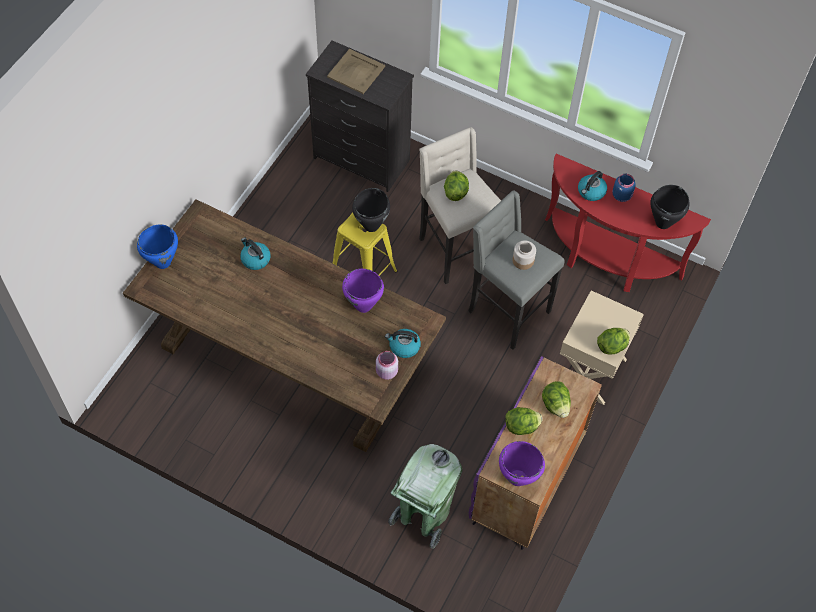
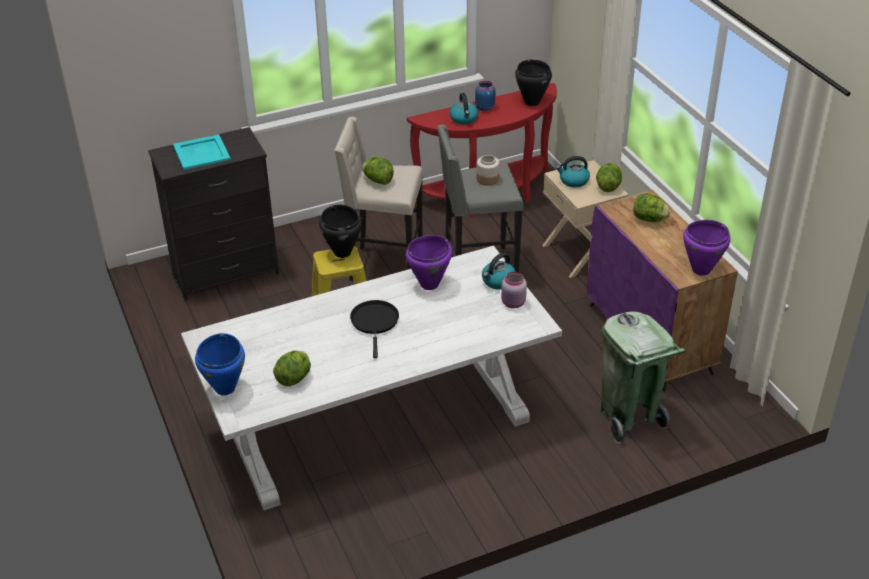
camera: 50 degrees left, 20 degrees down
brown dining table [123,199,446,452] -> white dining table [181,246,562,510]
kettle [240,237,271,270] -> kettle moved to [556,156,590,187]
beige tray [327,49,385,94] -> turquoise tray [173,134,231,170]
lettuce [505,407,542,435] -> lettuce moved to [273,350,311,386]
none -> black frying pan [350,300,399,358]

